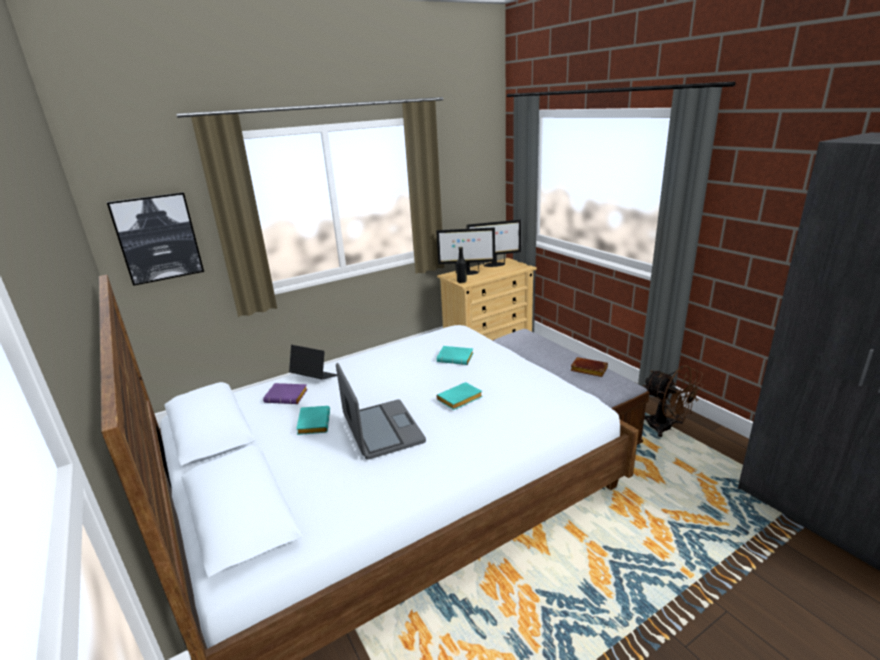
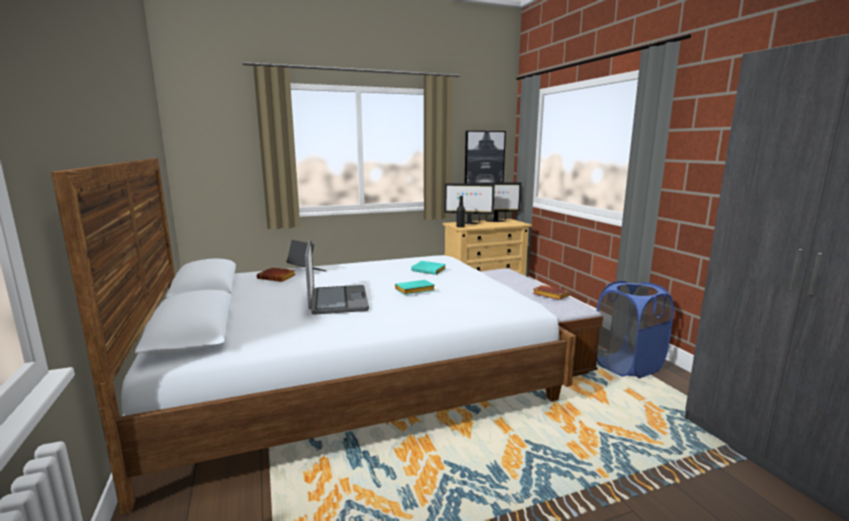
camera: 10 degrees right, 10 degrees down
picture [107,192,204,286] -> picture moved to [465,131,506,184]
purple book [263,383,308,404] -> brown book [257,267,296,282]
turquoise book [296,406,330,435] -> none
brown fan [643,365,703,437] -> blue laundry basket [596,280,674,378]

